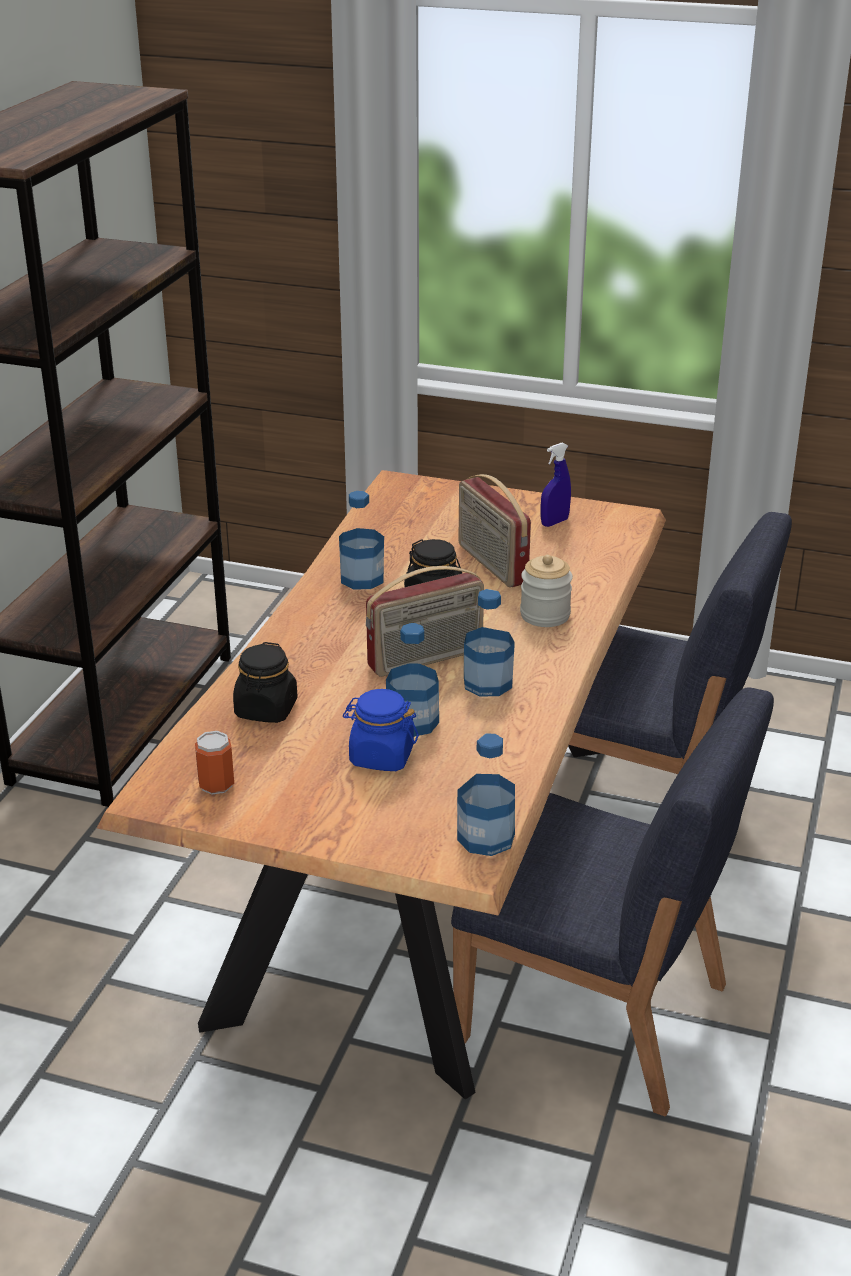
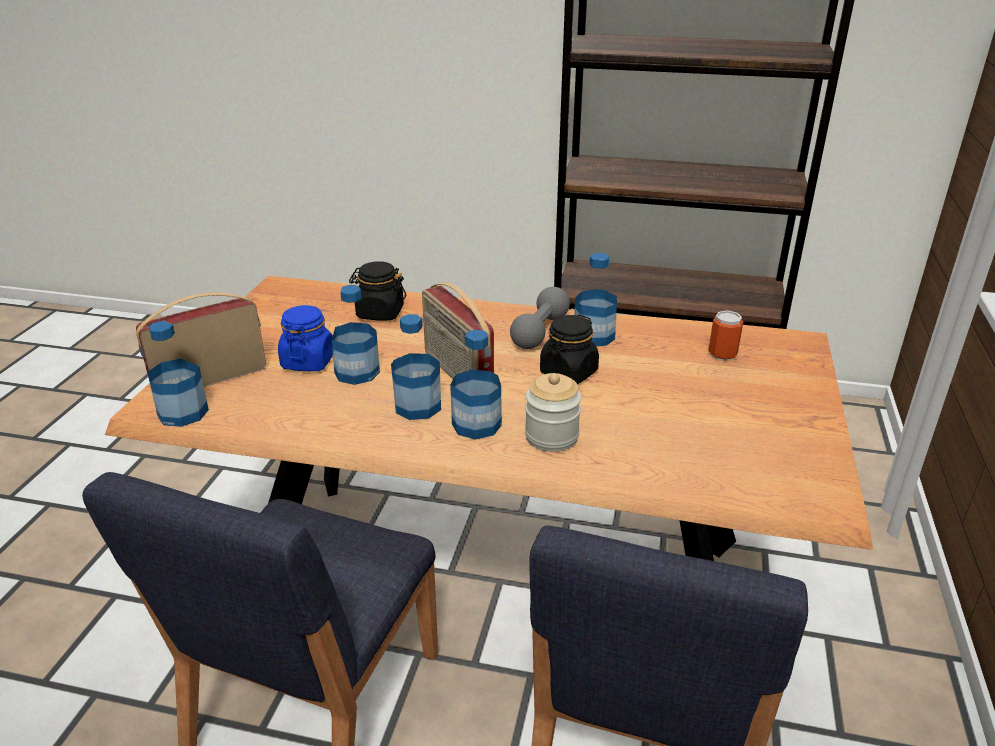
camera: 85 degrees right, 0 degrees up
can [195,731,234,794] -> can moved to [708,310,744,361]
radio [458,474,531,587] -> radio moved to [136,293,266,387]
blue spray bottle [541,443,571,527] -> none
none -> bottle [450,329,502,440]
none -> grey dumbbell [510,287,570,349]

